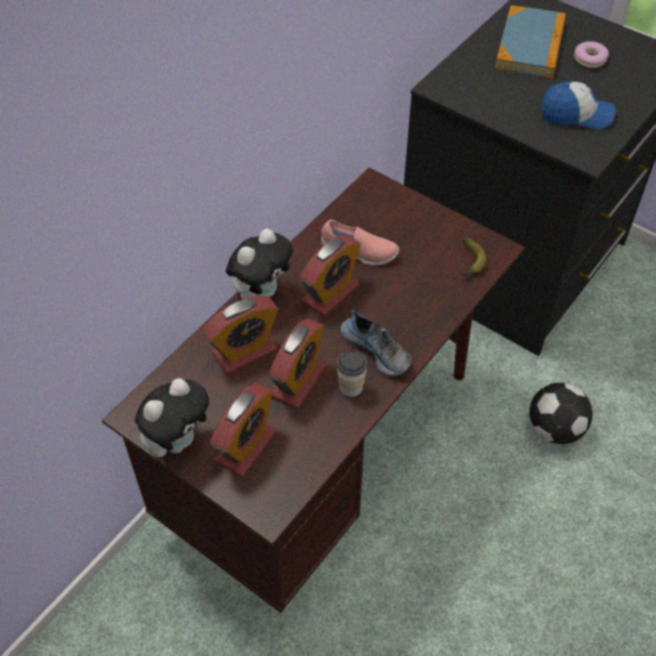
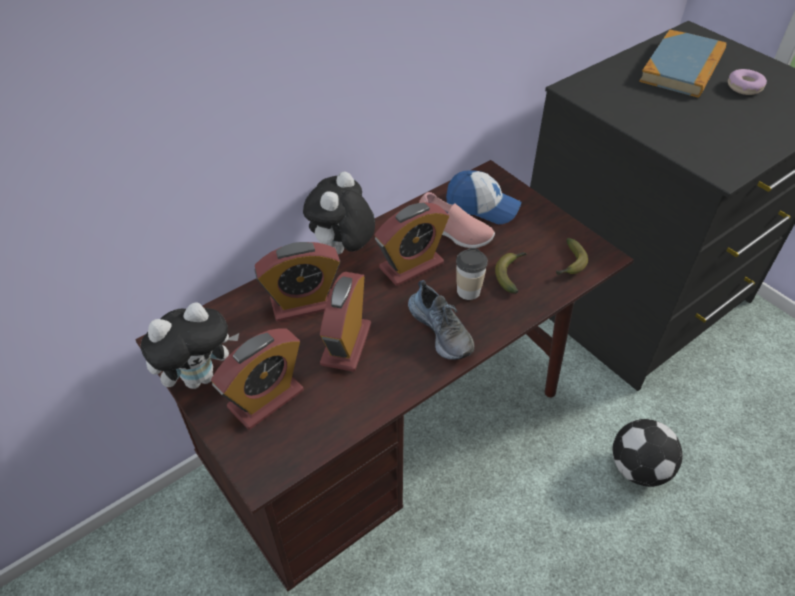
camera: 15 degrees right, 5 degrees down
plush toy [226,229,293,299] -> plush toy turned 150 degrees clockwise [303,172,375,254]
alarm clock [269,318,326,409] -> alarm clock turned 150 degrees clockwise [320,272,371,372]
cup [337,350,367,397] -> cup moved to [456,248,488,300]
cap [541,81,616,129] -> cap moved to [446,170,521,224]
none -> banana [495,252,527,294]

